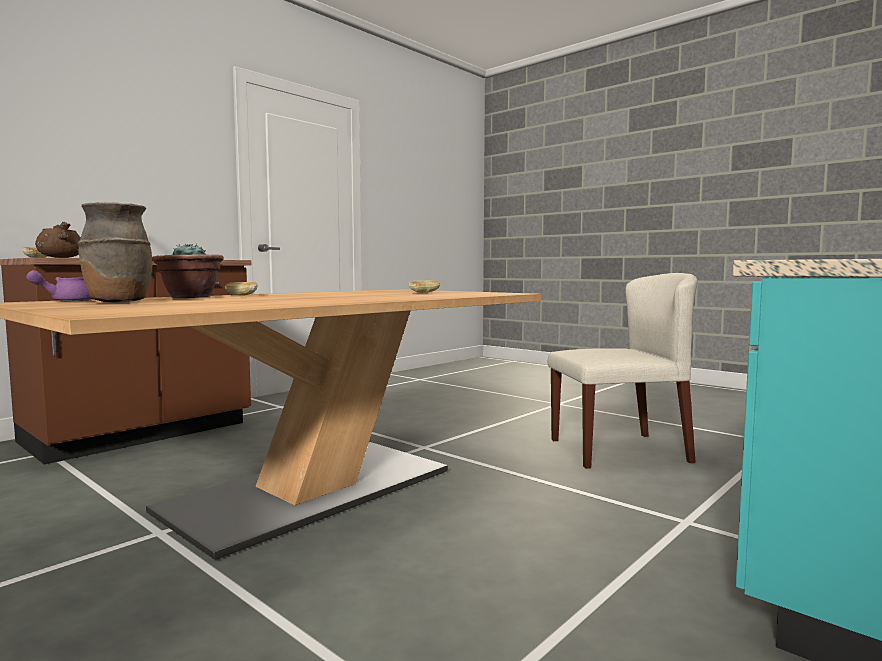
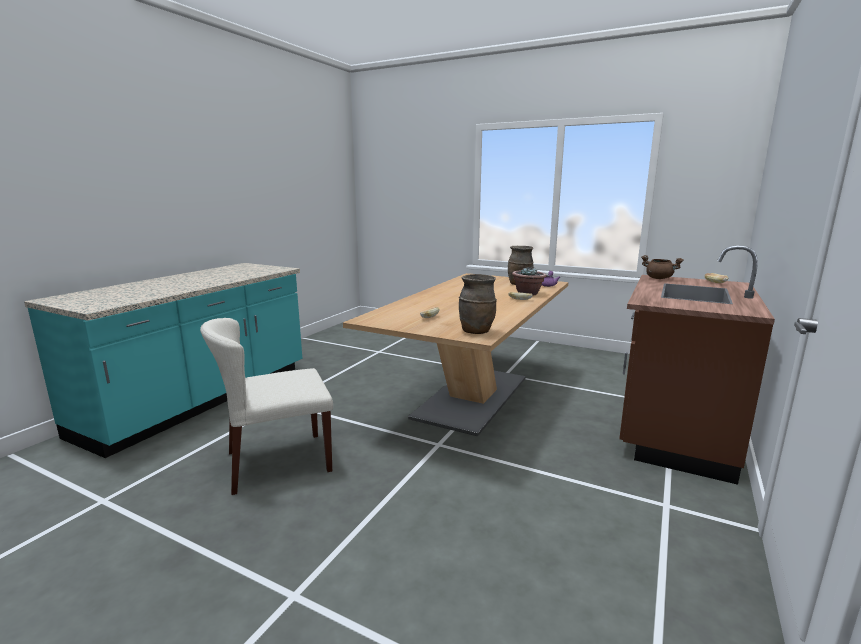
camera: 165 degrees right, 10 degrees up
none -> brown vase [459,274,497,334]

